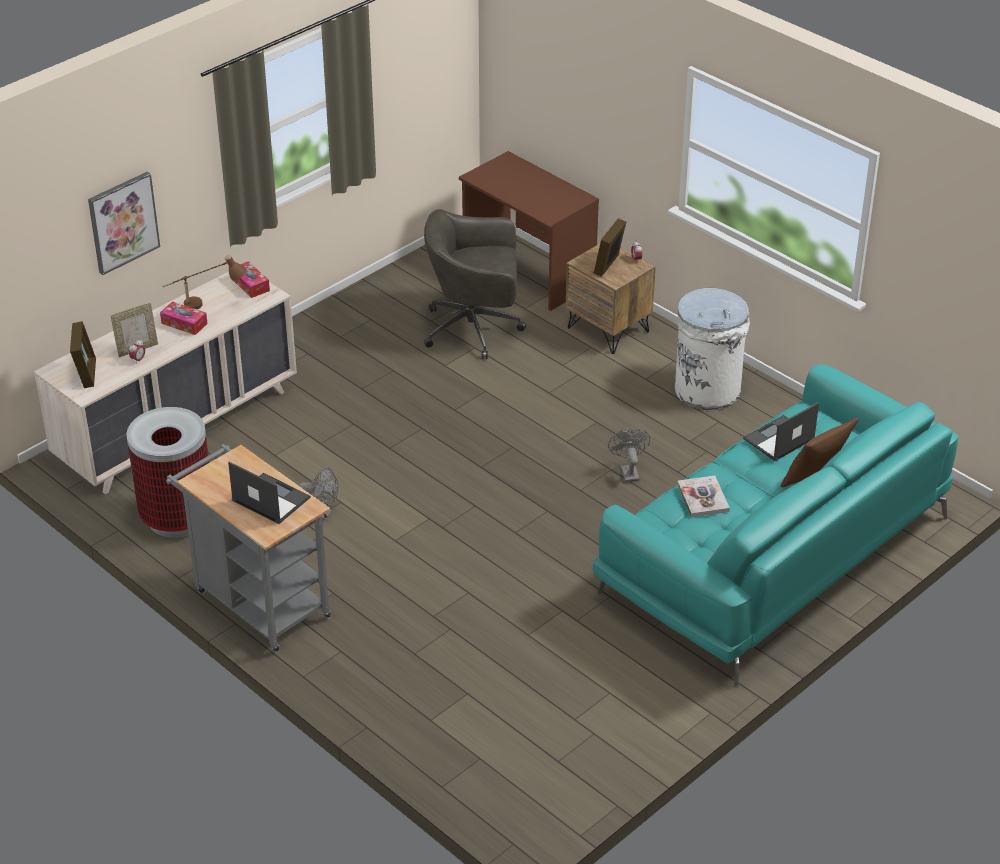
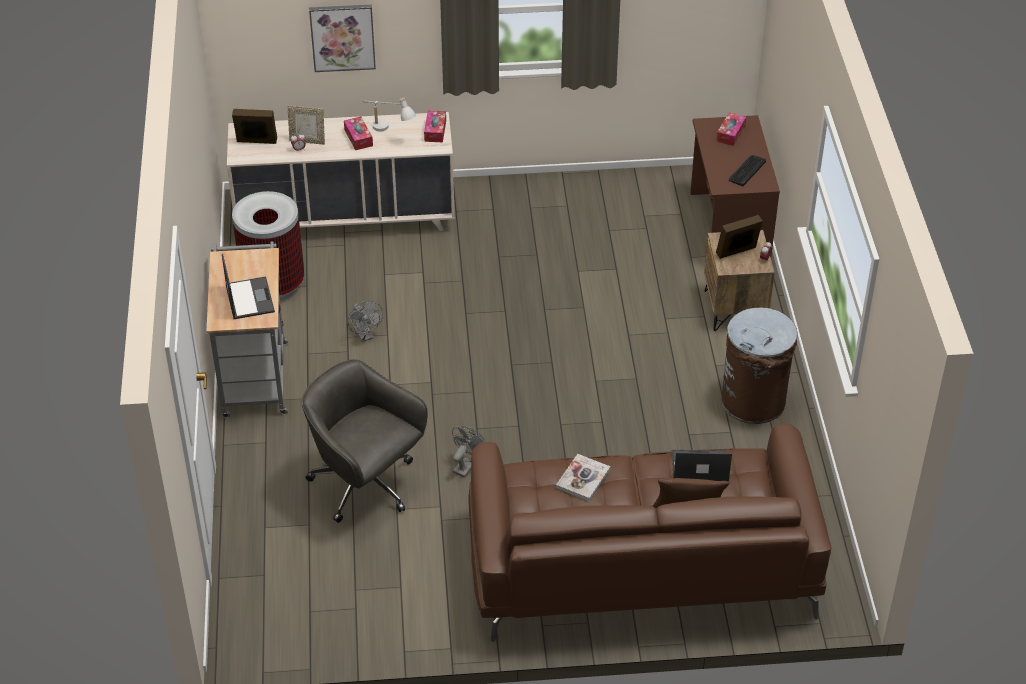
camera: 40 degrees right, 5 degrees up
picture frame [70,321,96,388] -> picture frame turned 120 degrees counterclockwise [232,109,277,144]
brown table lamp [162,254,247,309] -> white table lamp [362,98,416,132]
grey office chair [424,209,526,359] -> grey office chair moved to [302,359,428,523]
turquoise sofa [593,364,958,687] -> brown sofa [468,424,832,642]
grey fan [608,428,650,482] -> grey fan moved to [452,426,485,478]
white trash can [675,288,750,410] -> brown trash can [722,307,797,424]
none -> tissue box [716,112,746,146]
none -> keyboard [729,155,766,186]

